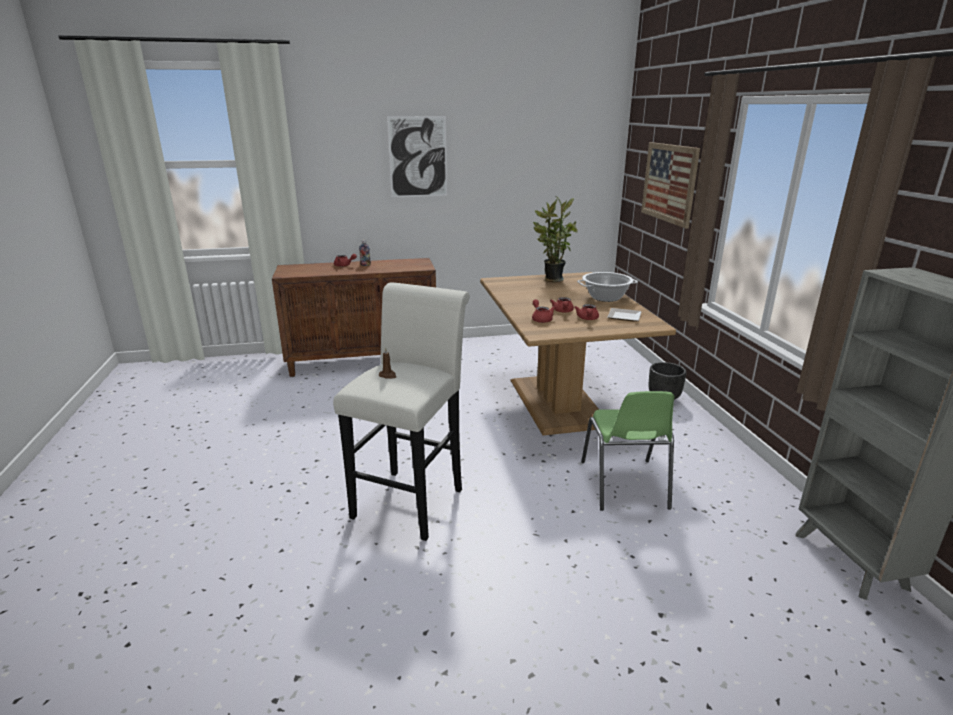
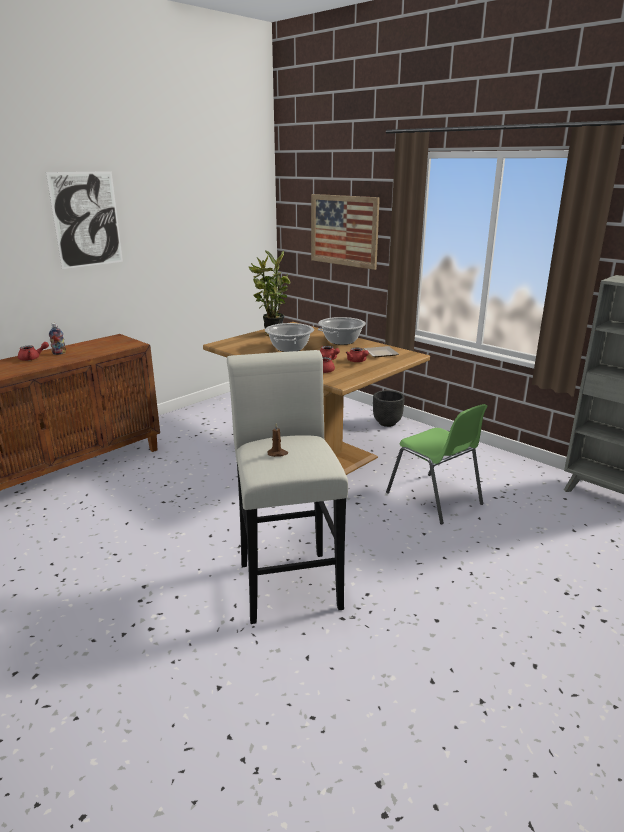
camera: 35 degrees left, 0 degrees up
none -> cooking pot [265,323,314,352]

